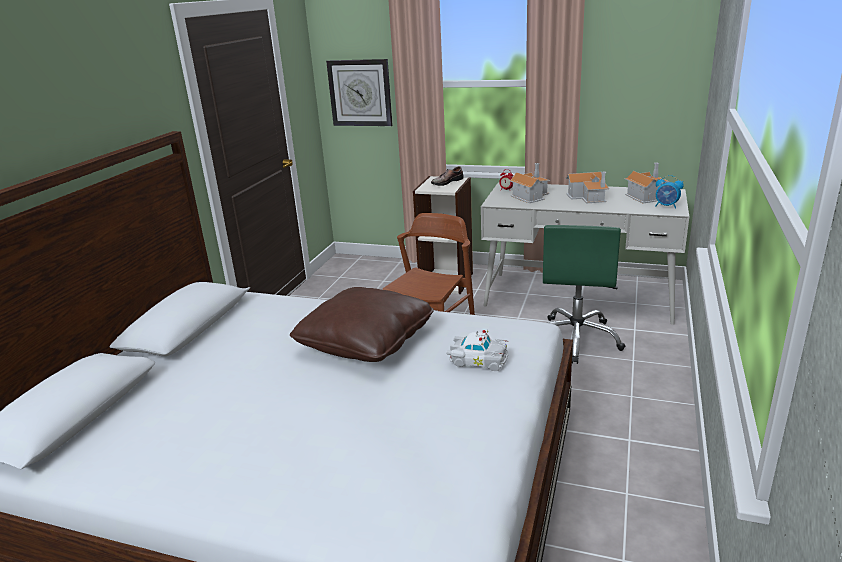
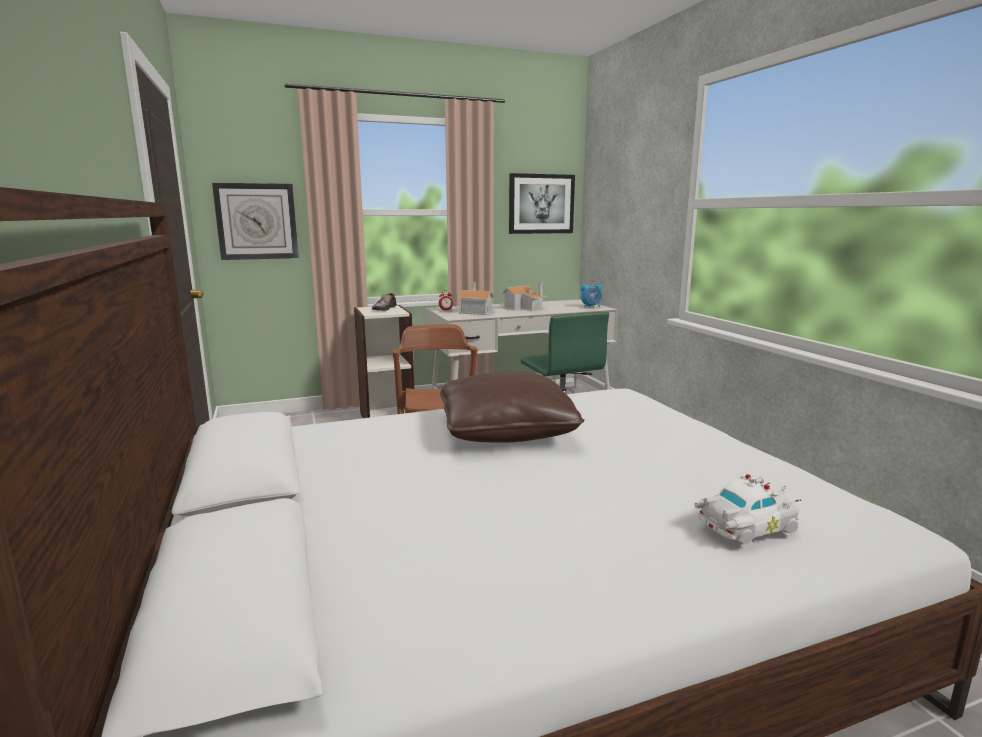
camera: 40 degrees left, 10 degrees down
white toy car [446,330,509,371] -> white toy car moved to [695,474,801,544]
toy house [624,163,669,203] -> none
none -> picture [509,173,575,234]

